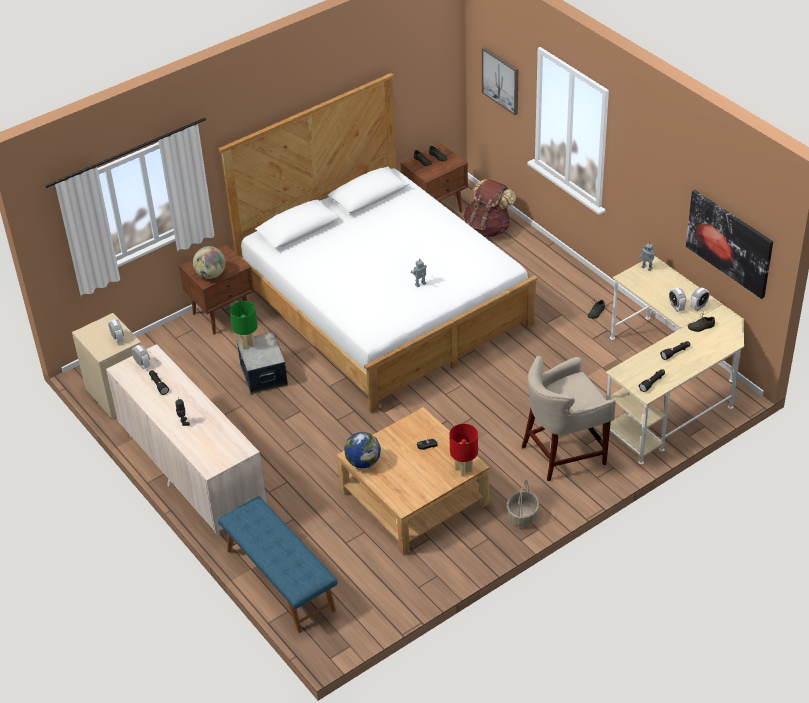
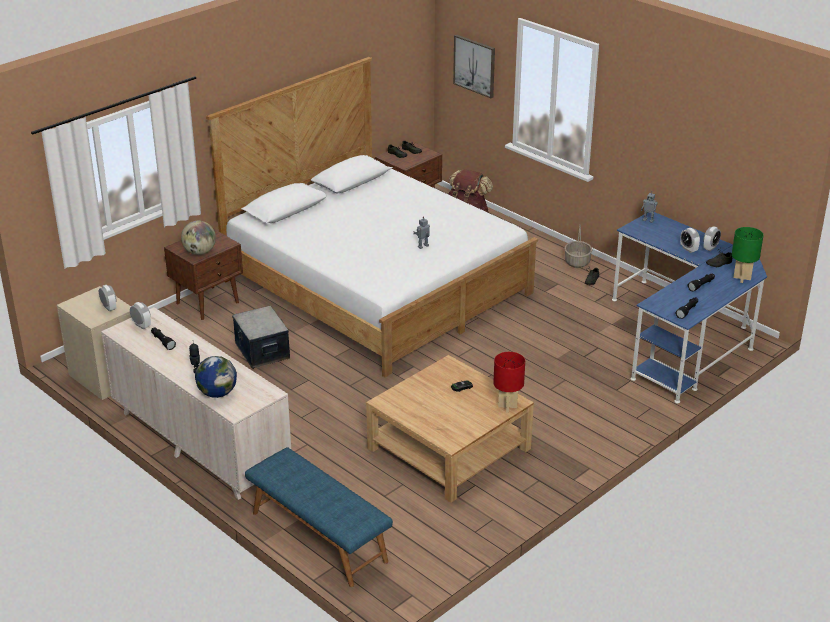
camera: 10 degrees left, 10 degrees down
green table lamp [230,301,258,350] -> green table lamp moved to [732,227,764,283]
globe [344,432,381,468] -> globe moved to [195,356,237,398]
basket [507,479,539,526] -> basket moved to [564,224,592,268]
beige stool [522,356,616,481] -> none
beige desk [606,256,744,465] -> blue desk [612,212,767,403]
picture [686,190,773,299] -> none

